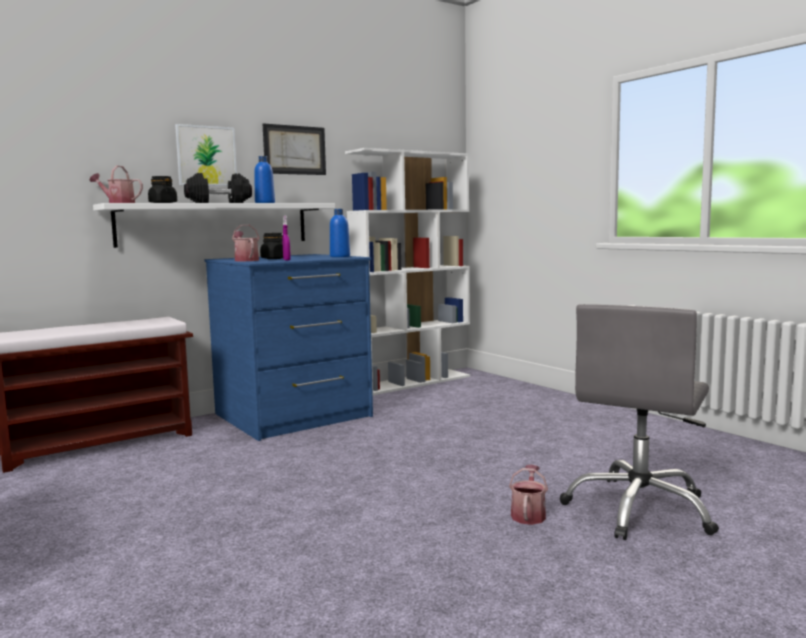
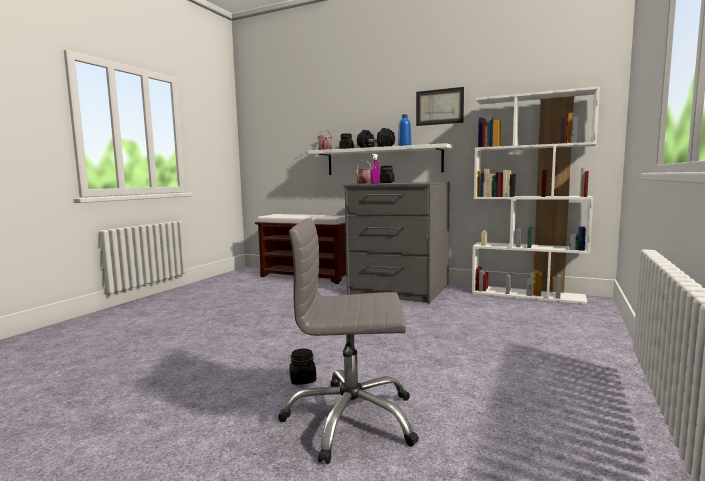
camera: 60 degrees right, 0 degrees up
picture [175,124,237,186] -> none
blue dresser [205,254,373,441] -> grey dresser [343,182,450,304]
blue bottle [330,209,350,257] -> none
watering can [509,465,548,525] -> black jar [289,348,316,385]

